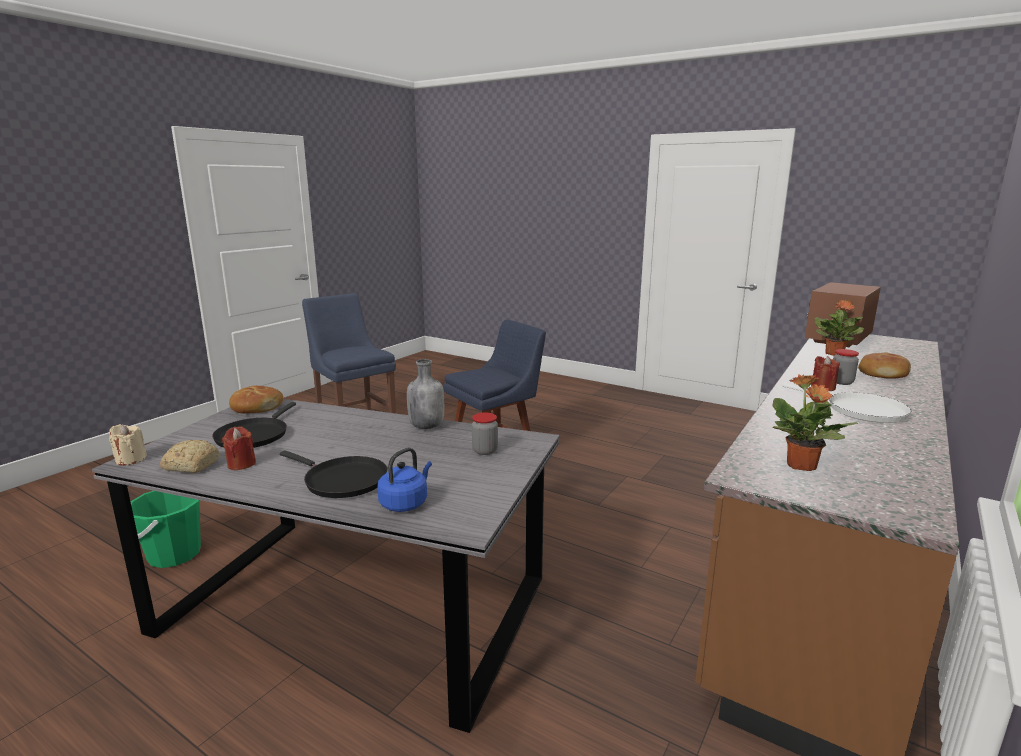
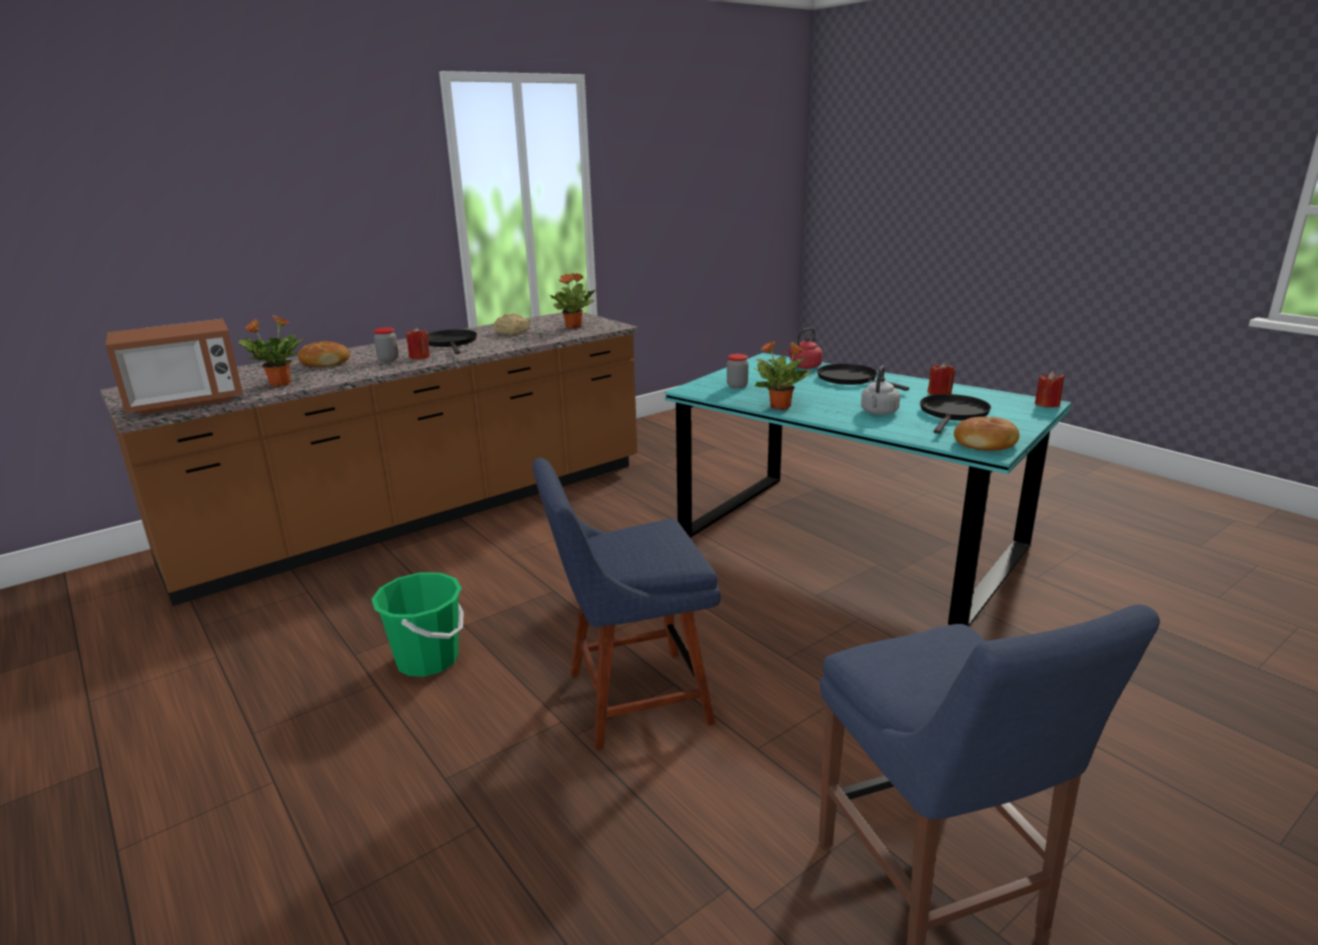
camera: 160 degrees left, 5 degrees up
grey dining table [92,399,560,733] -> turquoise dining table [665,353,1071,627]
beige candle [109,424,147,466] -> red candle [1035,371,1065,408]
green bucket [131,491,201,568] -> green bucket moved to [371,573,463,676]
bread [160,440,220,473] -> bread moved to [493,313,530,335]
blue kettle [377,448,432,512] -> red kettle [786,328,822,369]
grey bottle [407,359,444,429] -> potted plant [753,340,811,410]
white frying pan [782,383,912,423] -> black frying pan [428,329,477,354]
none -> grey kettle [861,365,900,415]

